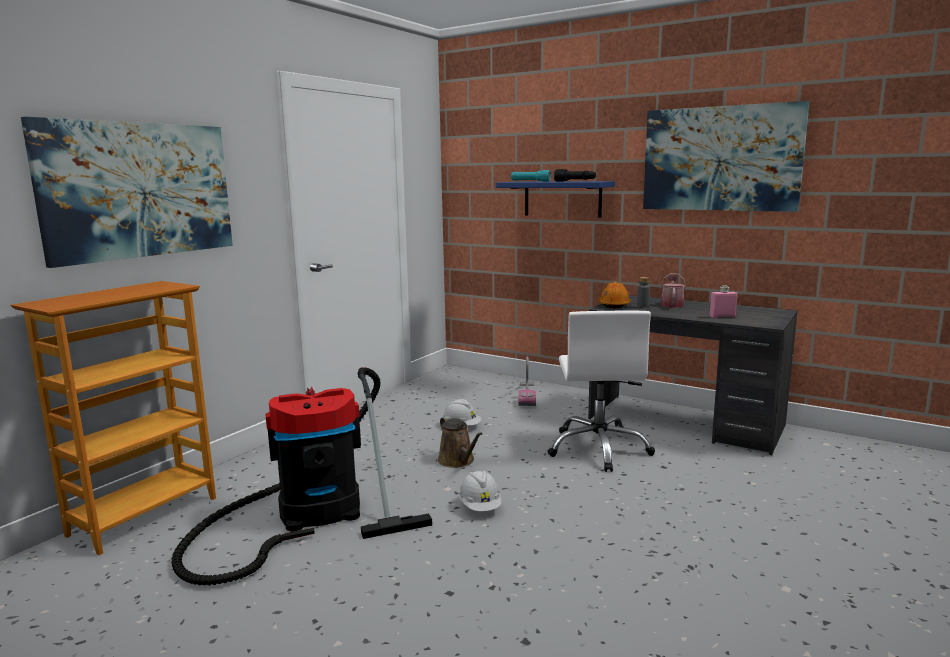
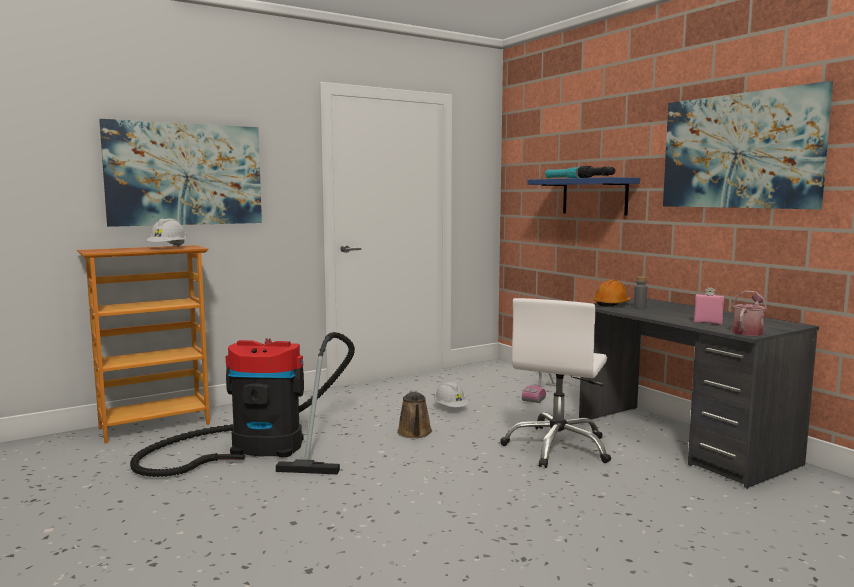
camera: 25 degrees right, 5 degrees down
white hard hat [459,470,501,511] -> white hard hat moved to [146,219,187,247]
watering can [661,273,686,308] -> watering can moved to [732,290,767,336]

